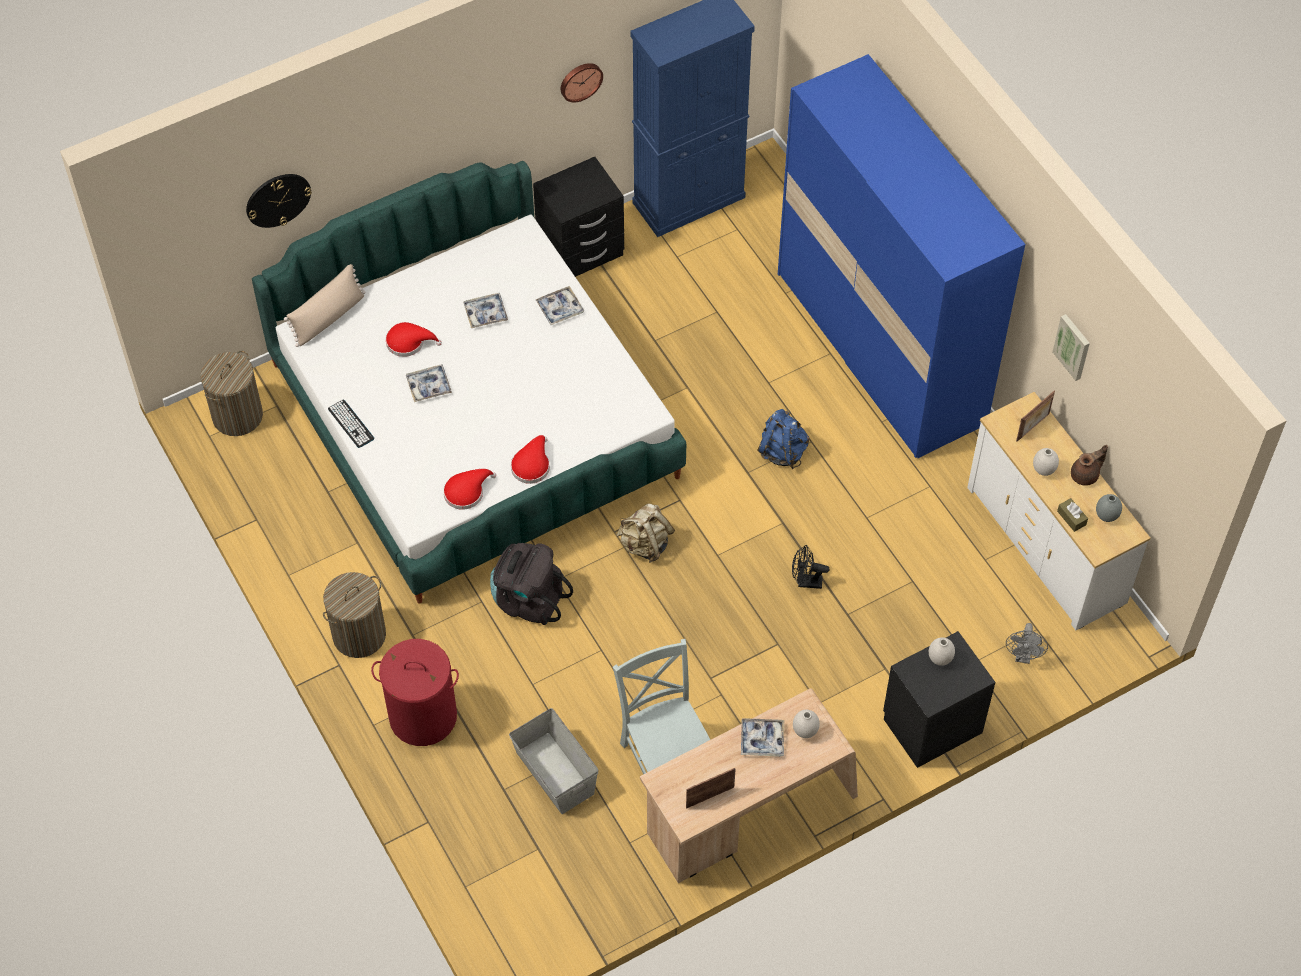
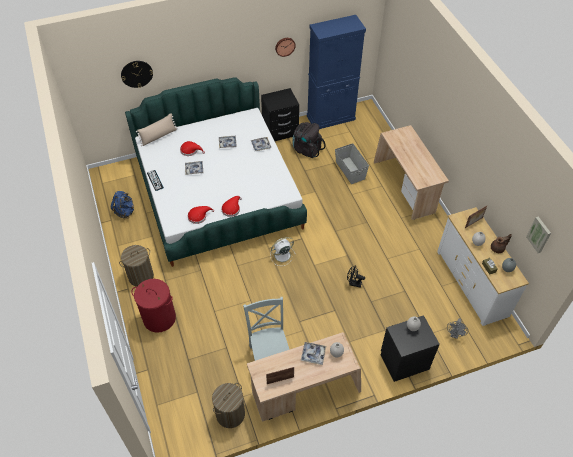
camera: 10 degrees right, 5 degrees down
laundry basket [200,351,263,436] -> laundry basket moved to [212,383,245,428]
black backpack [490,543,573,625] -> black backpack moved to [292,122,325,158]
grey storage box [509,708,598,814] -> grey storage box moved to [335,143,369,184]
beige backpack [617,503,675,562] -> white fan [270,237,296,266]
blue backpack [757,409,809,469] -> blue backpack moved to [111,191,134,219]
blue wardrobe [778,54,1025,458] -> beige desk [374,125,449,220]
picture [1052,314,1090,381] -> picture moved to [526,216,551,253]

